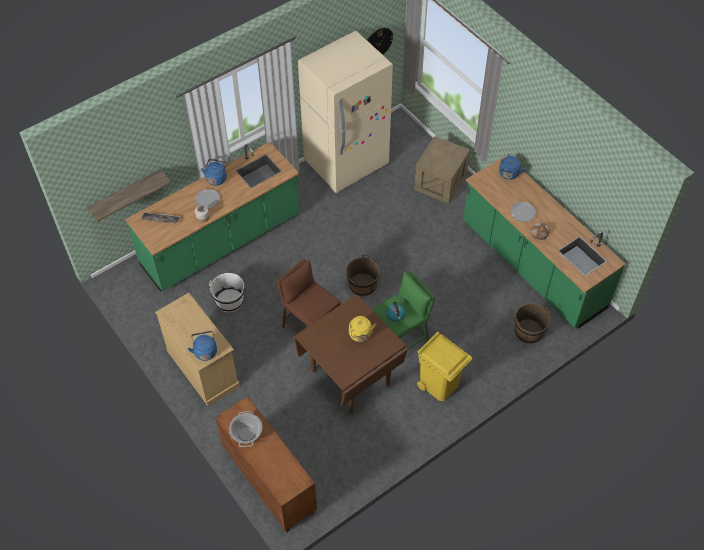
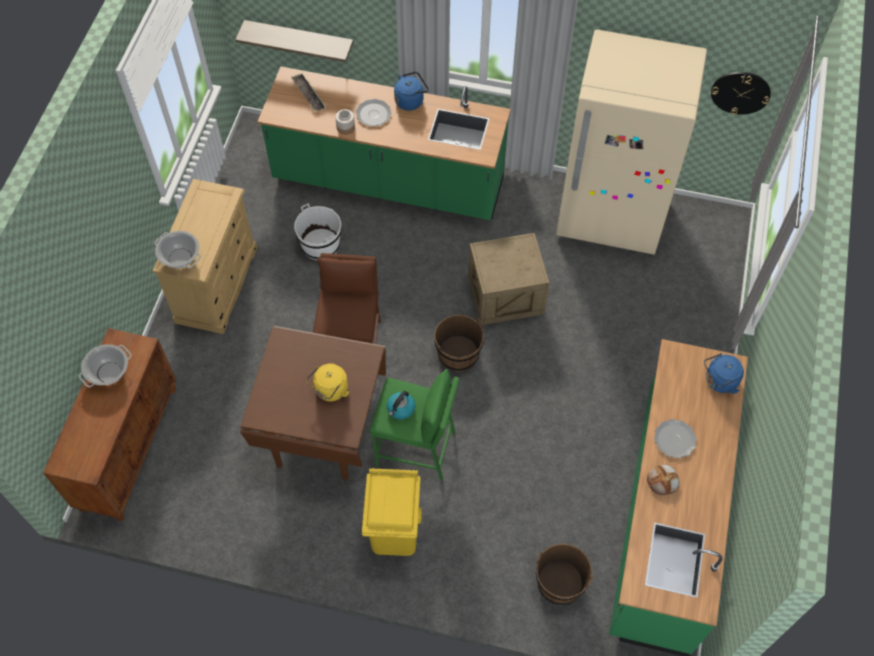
camera: 50 degrees right, 5 degrees up
blue kettle [188,331,217,361] -> cooking pot [154,231,201,268]
crate [414,136,470,204] -> crate moved to [468,233,549,325]

